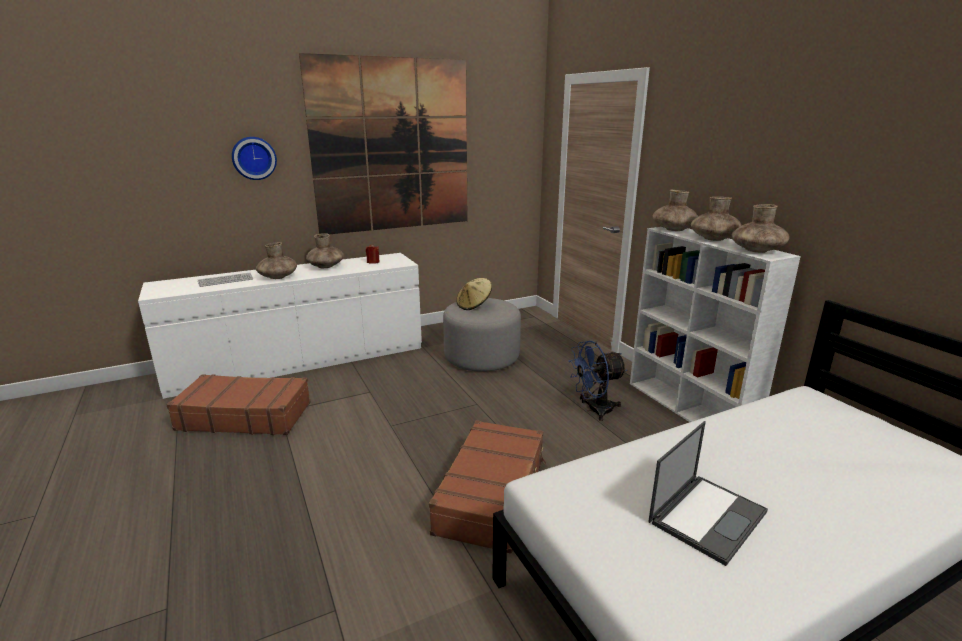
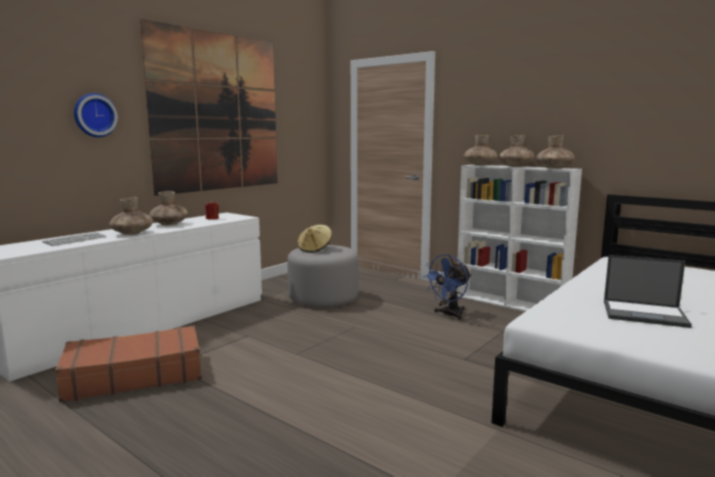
camera: 25 degrees left, 10 degrees down
brown suitcase [429,420,546,554] -> none
laptop [648,421,768,566] -> laptop turned 90 degrees clockwise [604,255,692,328]

